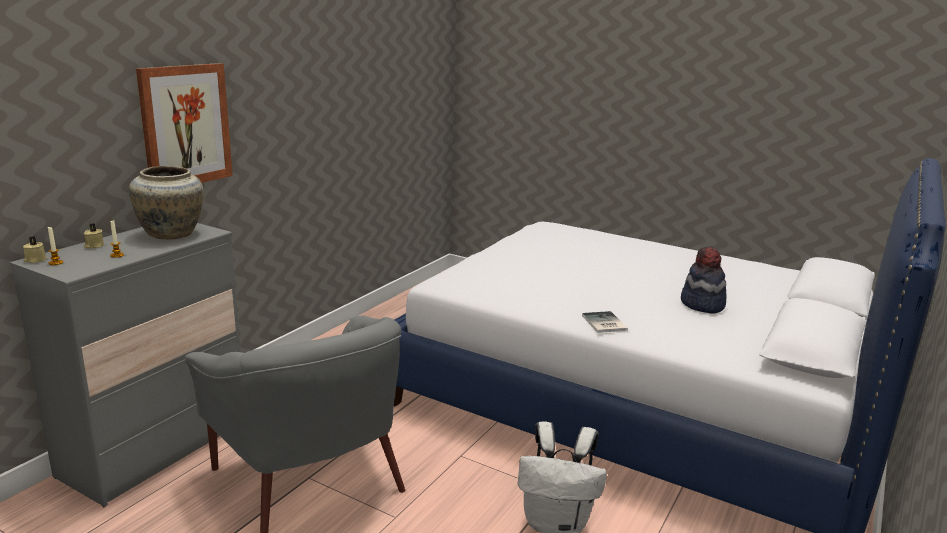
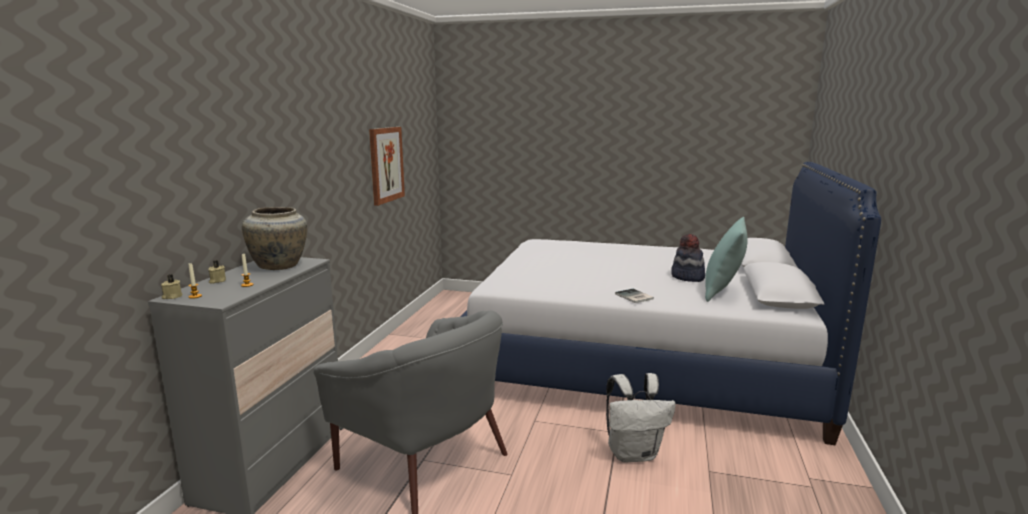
camera: 15 degrees left, 5 degrees down
picture [136,63,233,183] -> picture moved to [369,127,405,206]
none -> turquoise pillow [705,217,748,302]

